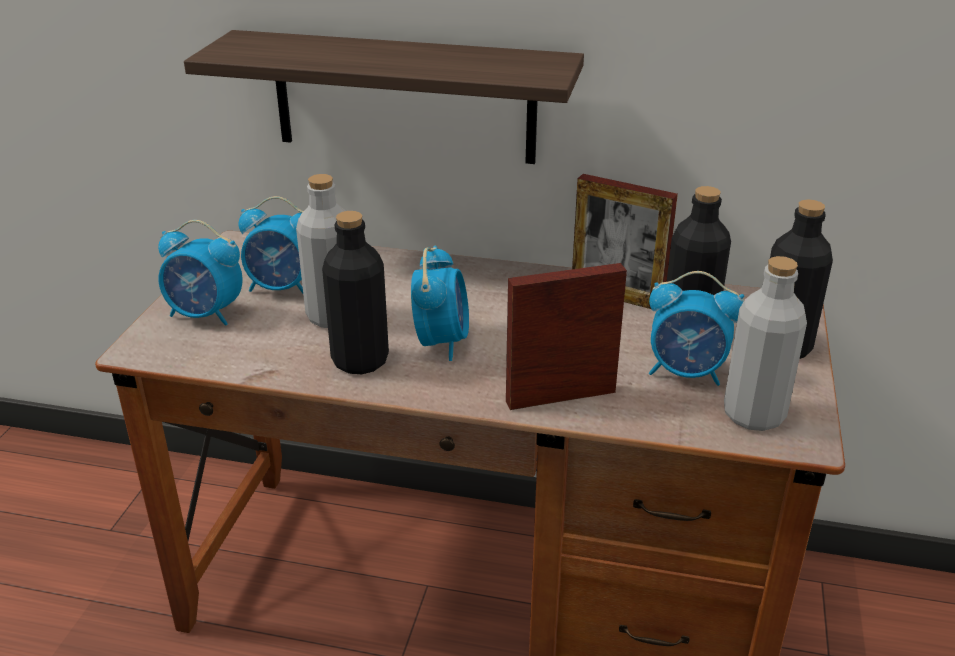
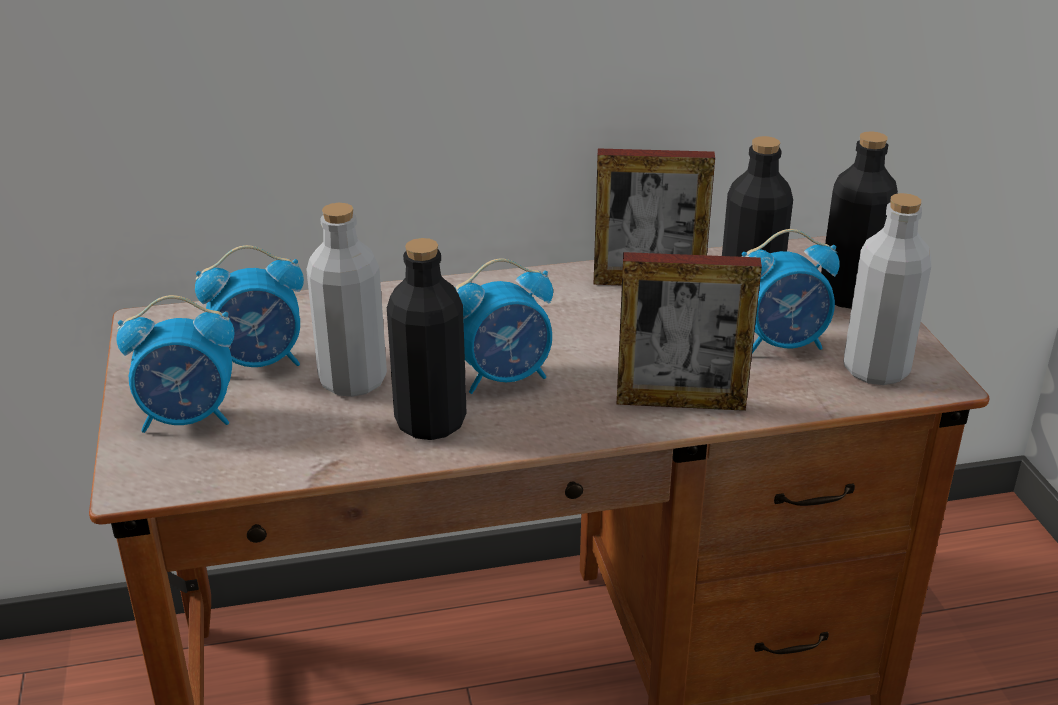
camera: 25 degrees left, 0 degrees up
shelf [184,30,584,164] -> none
alarm clock [411,246,469,361] -> alarm clock turned 90 degrees clockwise [454,259,553,394]
picture frame [506,263,627,410] -> picture frame turned 135 degrees counterclockwise [617,252,762,411]

